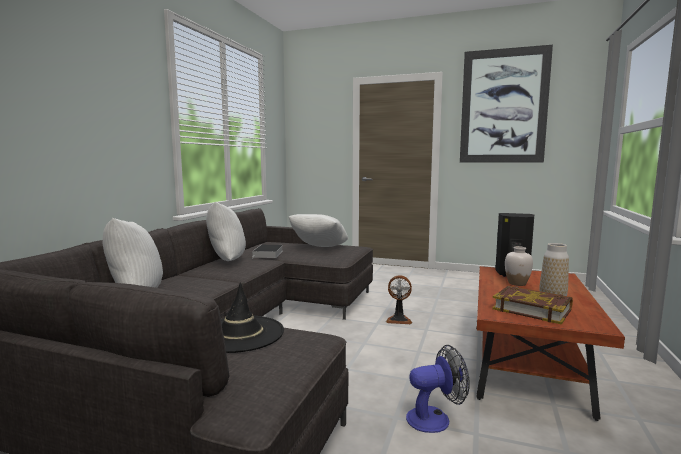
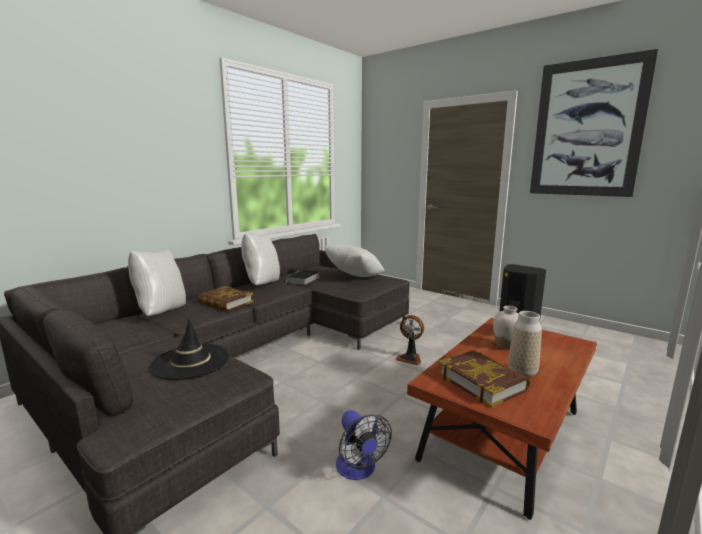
camera: 20 degrees right, 5 degrees up
fan [406,345,470,433] -> fan turned 60 degrees clockwise [336,410,392,480]
none -> book [198,286,254,311]

